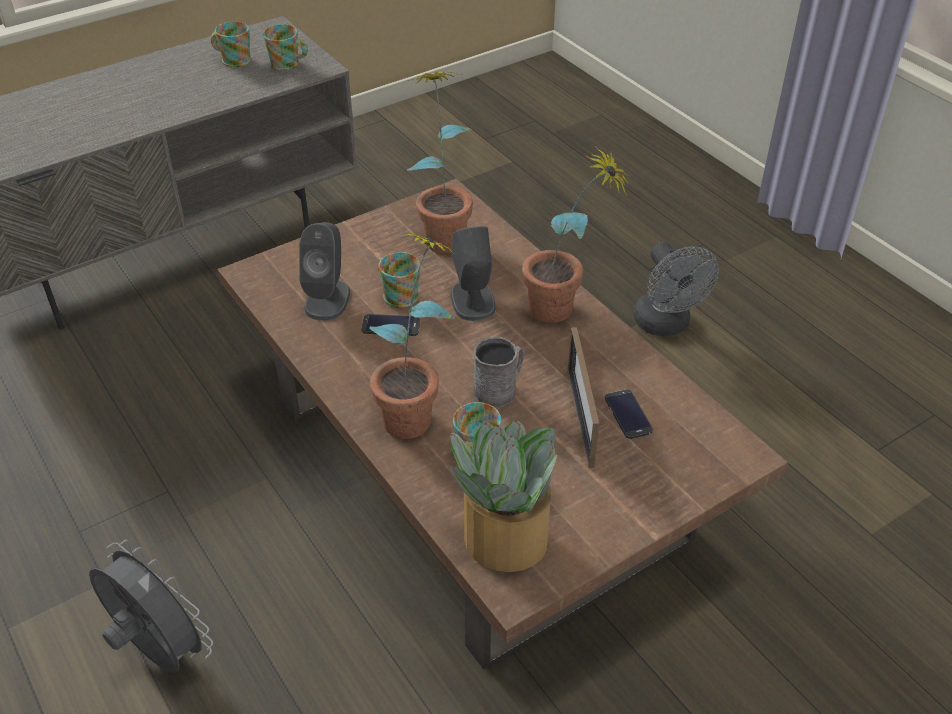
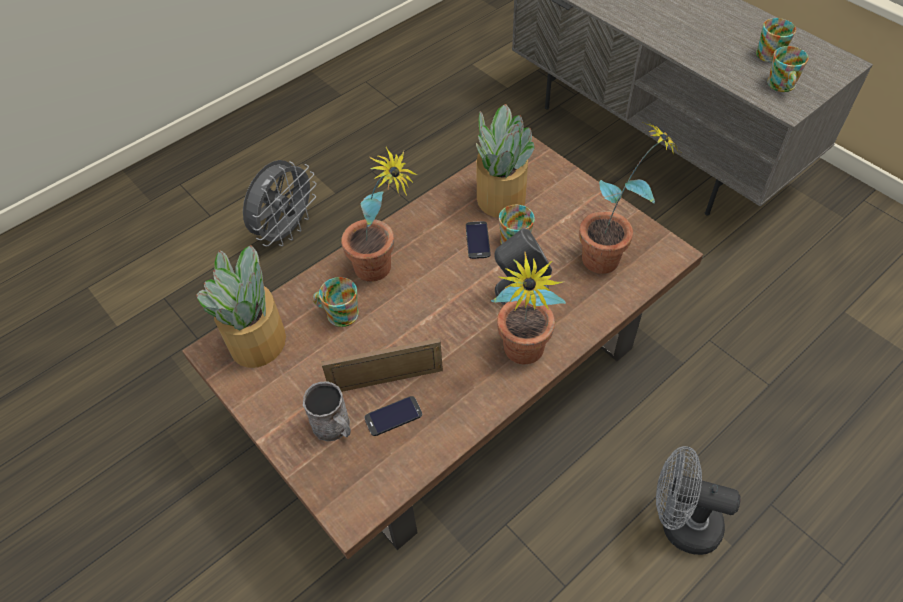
camera: 85 degrees right, 10 degrees up
grey speaker [299,222,350,321] -> potted plant [476,104,534,218]
grey mug [474,337,524,407] -> grey mug moved to [303,381,351,441]
grey fan [634,242,719,336] -> grey fan turned 45 degrees clockwise [656,446,741,555]

